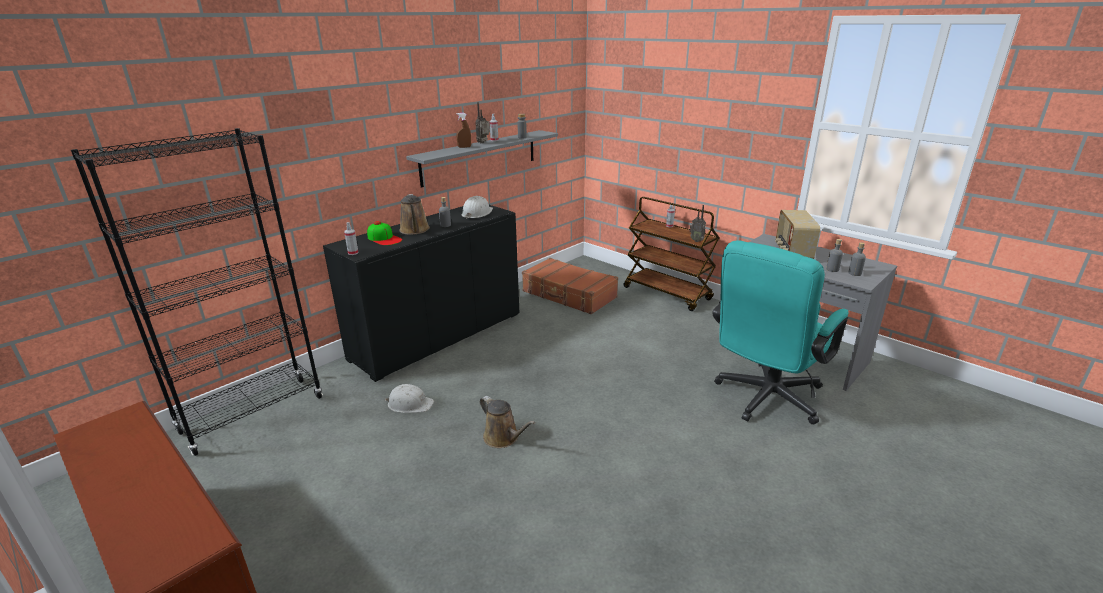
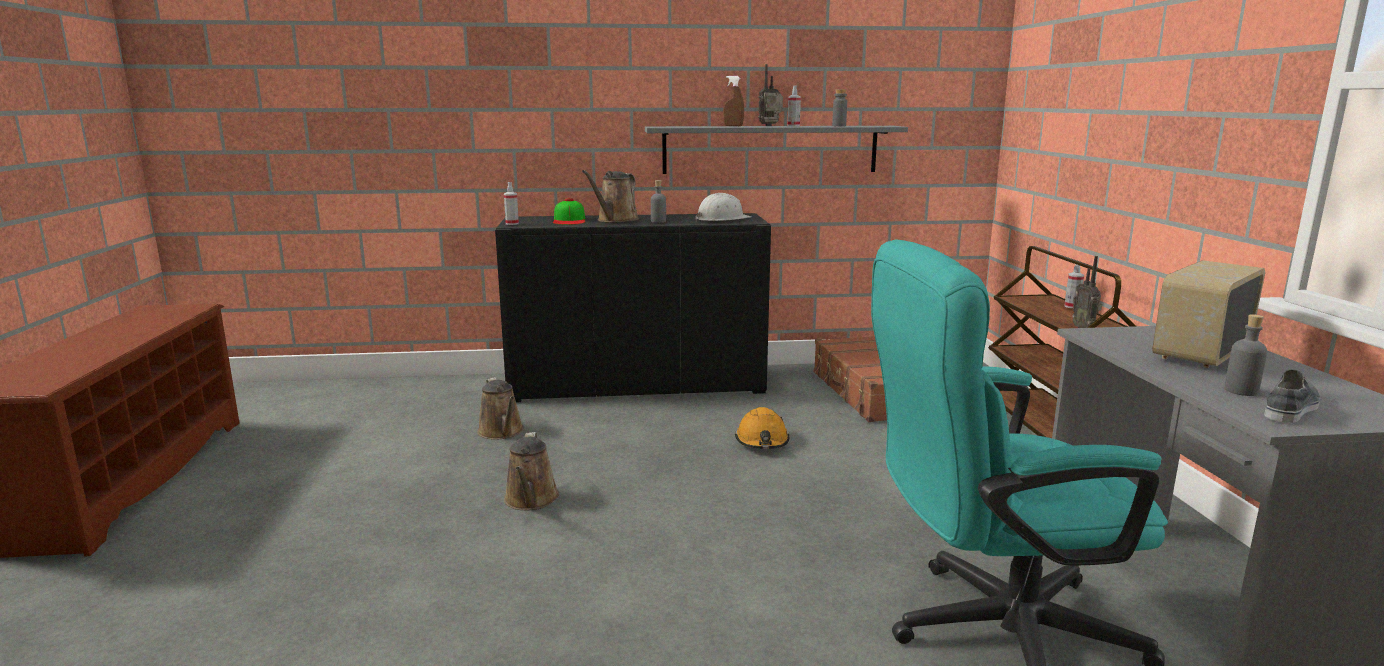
camera: 40 degrees right, 10 degrees down
black bookcase [71,128,323,456] -> none
white hard hat [385,384,434,413] -> brown watering can [478,377,524,440]
grey bottle [848,242,866,276] -> grey shoe [1264,369,1320,423]
none -> orange hard hat [735,407,789,449]

